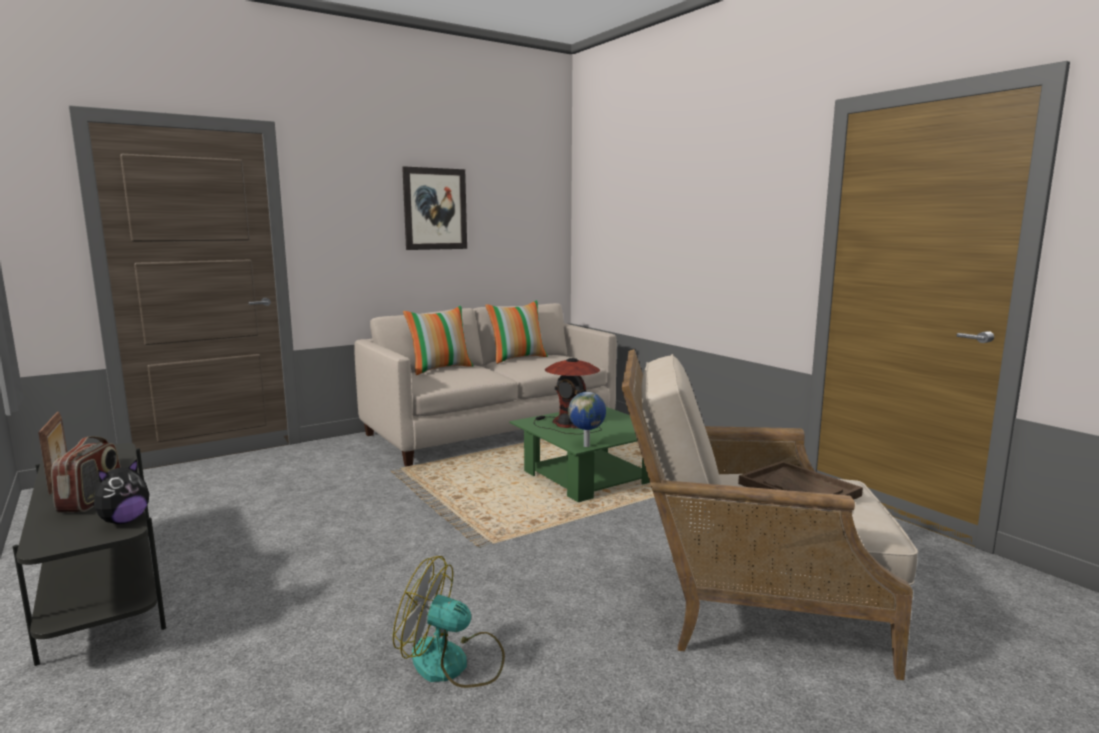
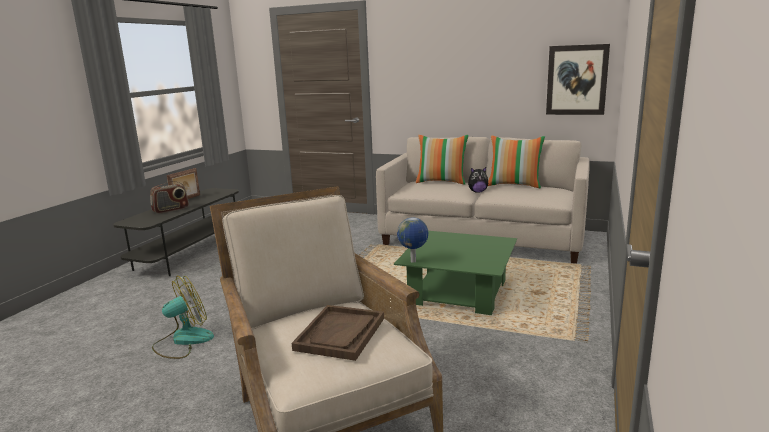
camera: 55 degrees right, 5 degrees up
plush toy [93,459,149,524] -> plush toy moved to [468,167,488,193]
fan [393,556,505,688] -> fan turned 75 degrees clockwise [152,276,214,359]
picture [402,166,467,250] -> picture moved to [546,44,610,115]
table lamp [534,358,602,434] -> none

